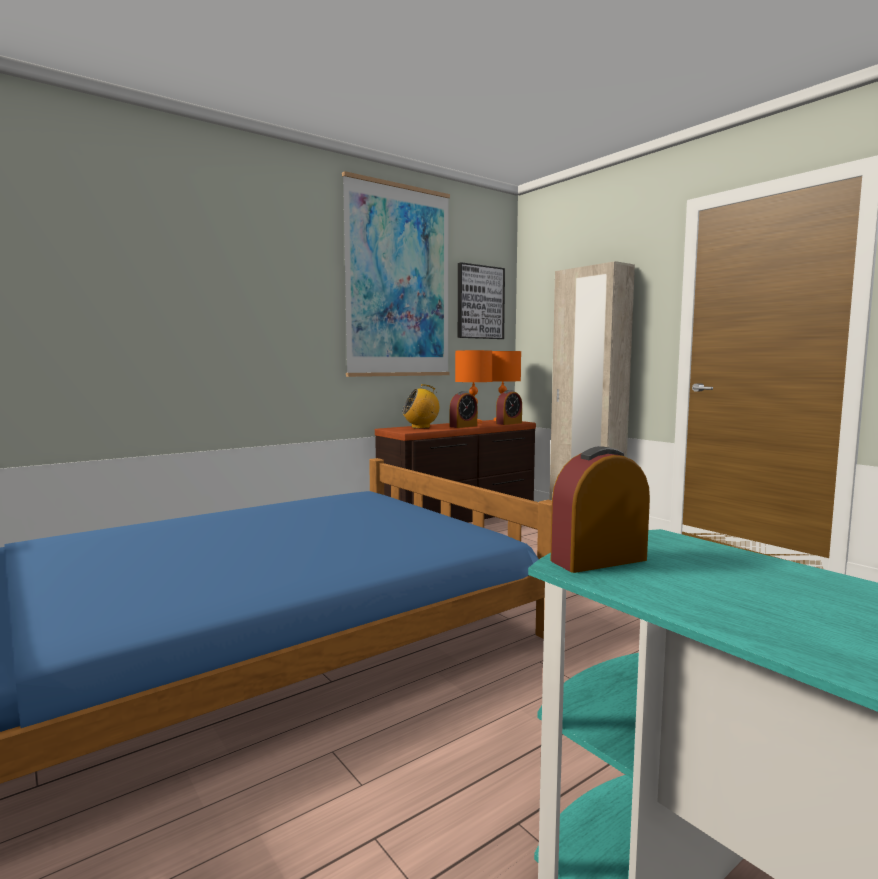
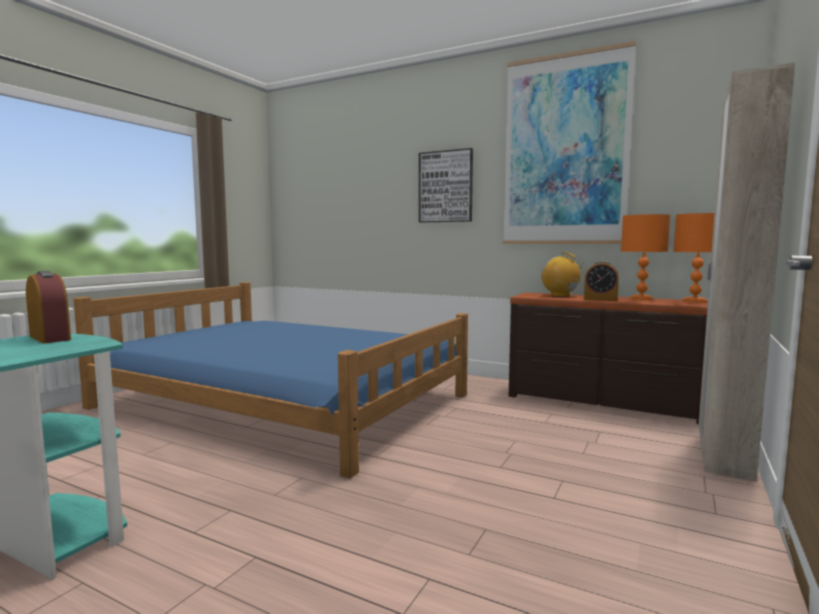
camera: 65 degrees right, 0 degrees up
picture [458,262,505,339] -> picture moved to [419,148,473,223]
alarm clock [496,390,522,425] -> none

